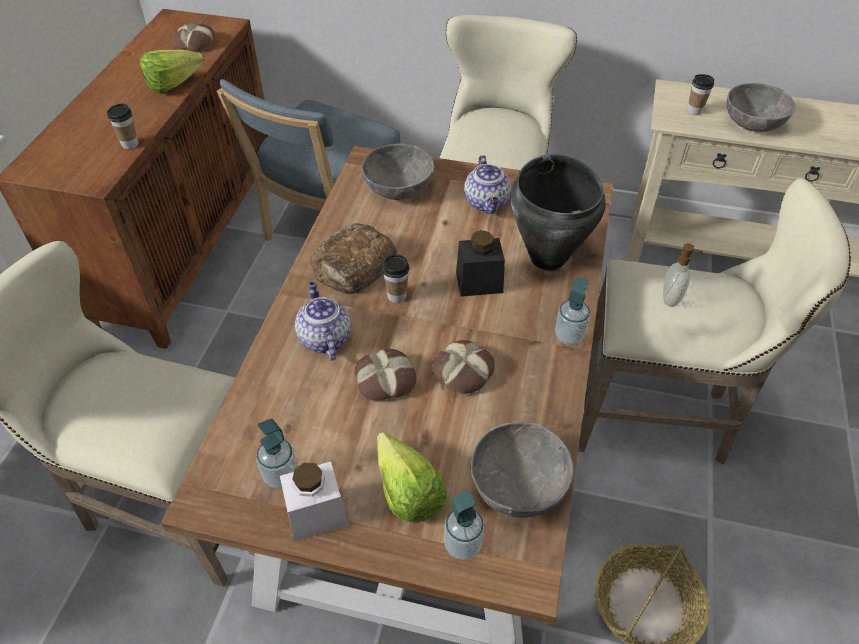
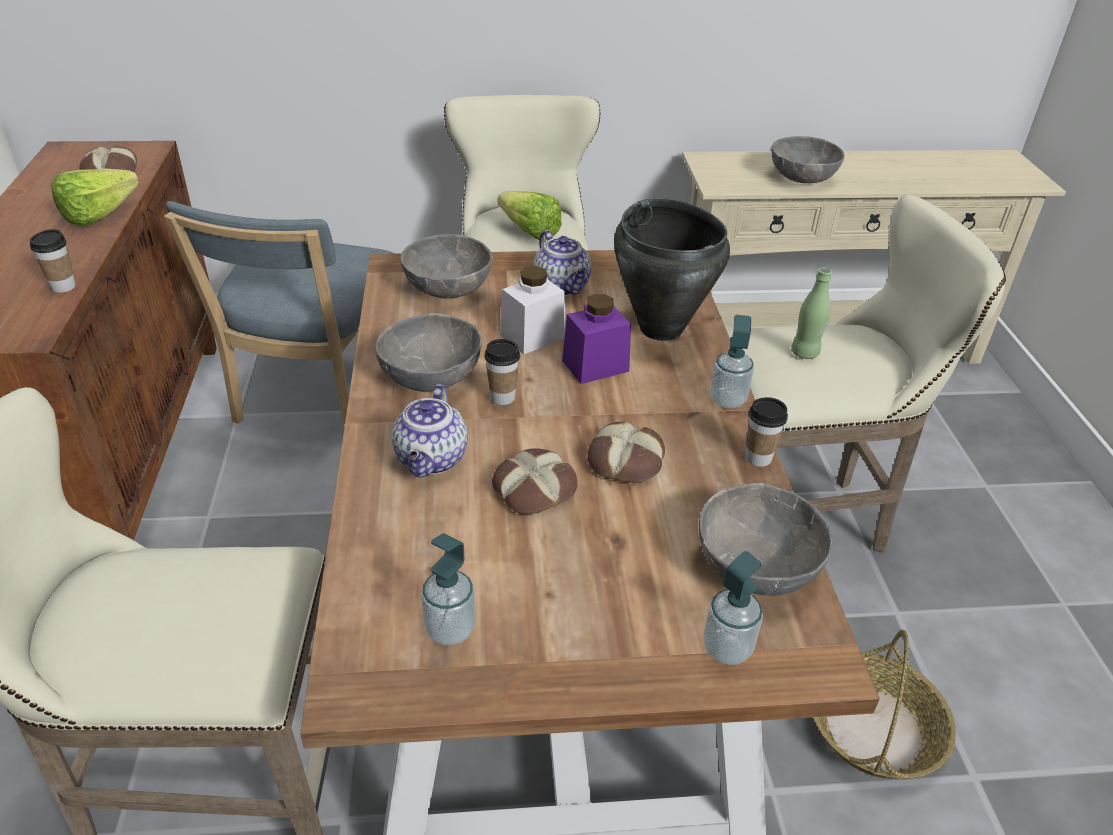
camera: 20 degrees left, 10 degrees down
white jar [280,461,348,542] -> white jar moved to [500,266,566,354]
teapot [295,282,351,360] -> teapot turned 135 degrees counterclockwise [392,384,468,478]
bread [310,223,397,294] -> grey bowl [375,313,482,392]
lettuce [377,432,447,523] -> lettuce moved to [498,191,562,240]
black jar [456,230,505,297] -> purple jar [562,294,631,384]
soap dispenser [663,243,703,307] -> green bottle [791,267,832,359]
cup [687,74,714,115] -> cup moved to [745,397,788,467]

